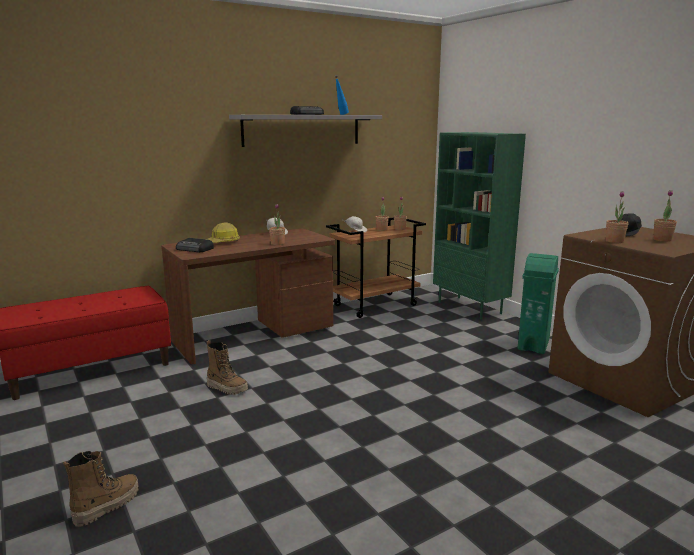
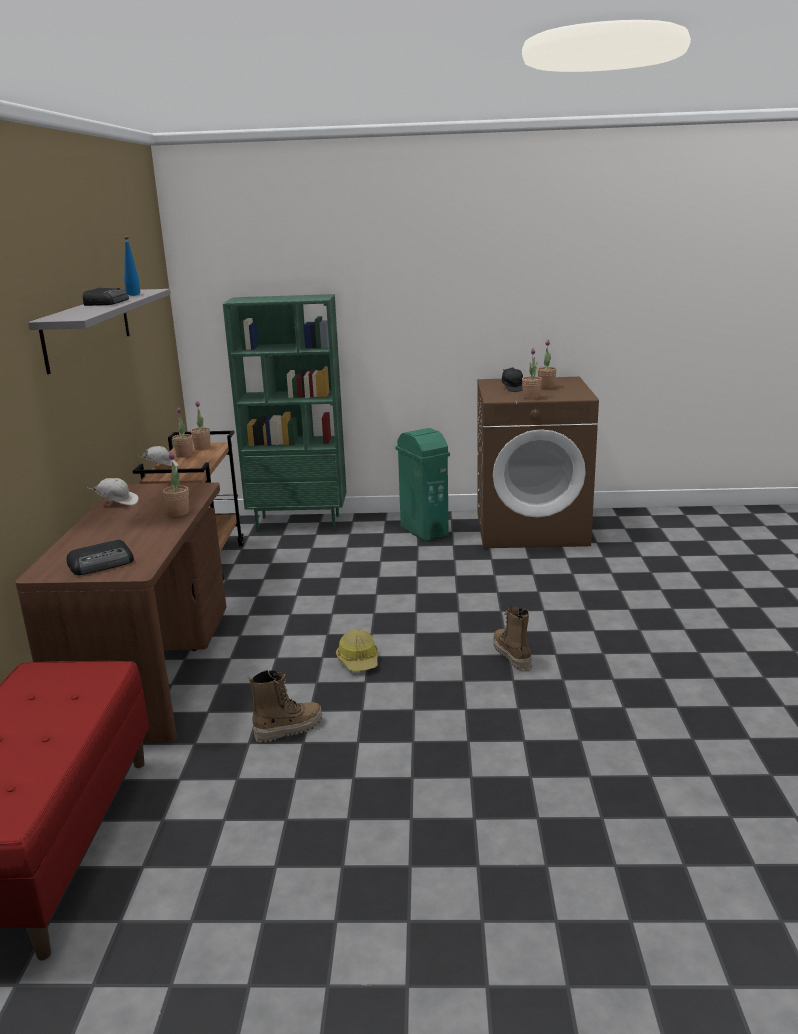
camera: 55 degrees left, 5 degrees up
boot [63,451,139,527] -> boot moved to [493,607,532,672]
hard hat [207,222,240,243] -> hard hat moved to [336,629,379,671]

